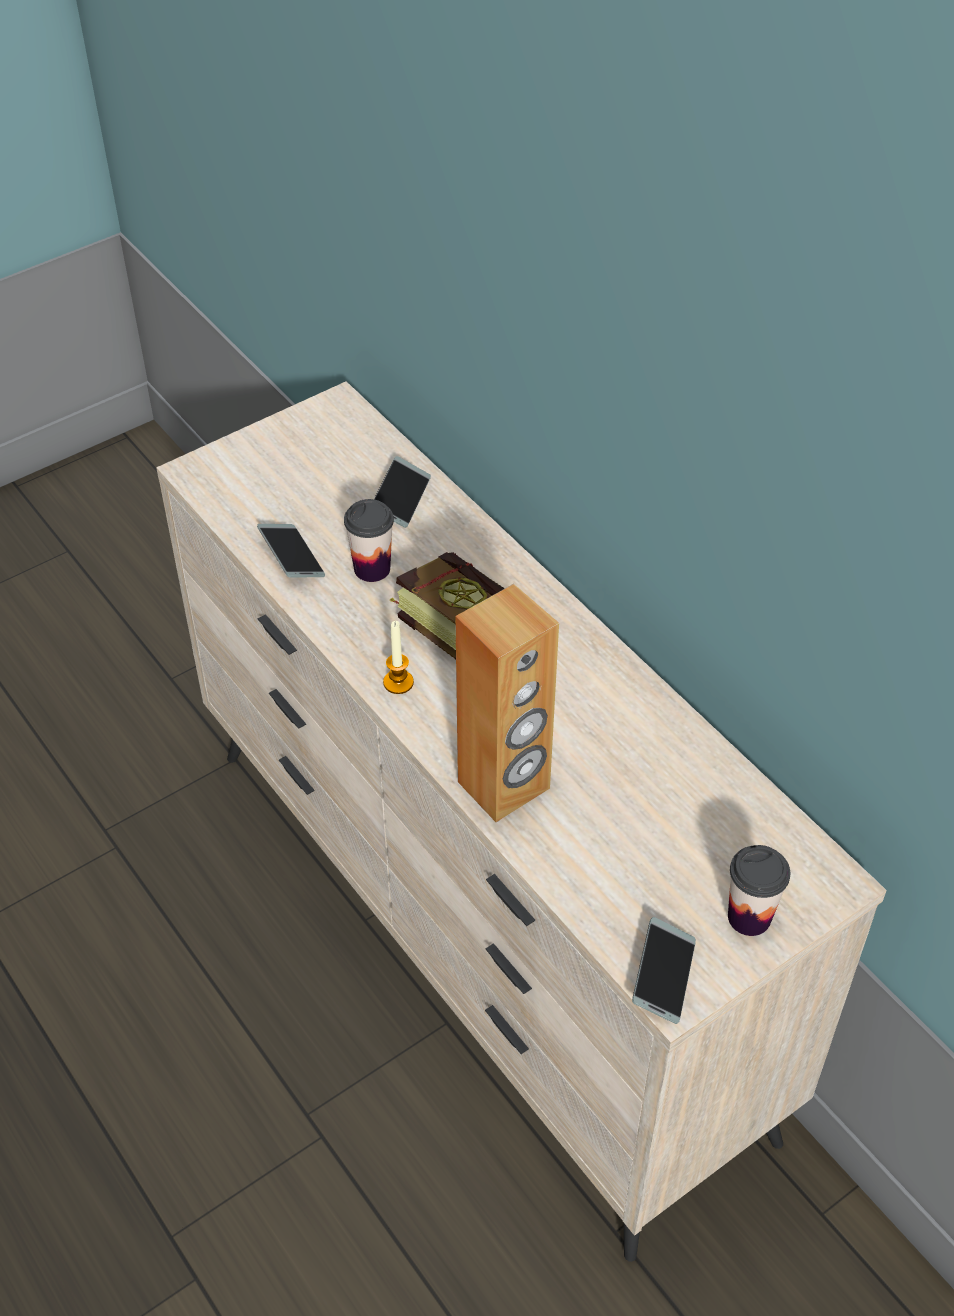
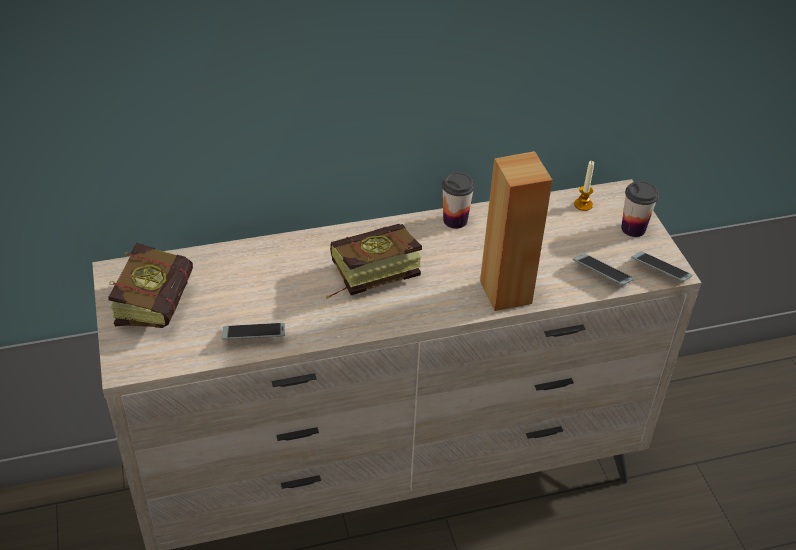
camera: 70 degrees left, 5 degrees down
cup [344,499,394,582] -> cup moved to [442,172,475,229]
phone [374,456,431,528] -> phone moved to [573,254,634,285]
candle [383,621,414,694] -> candle moved to [574,161,594,211]
none -> book [108,243,193,328]

